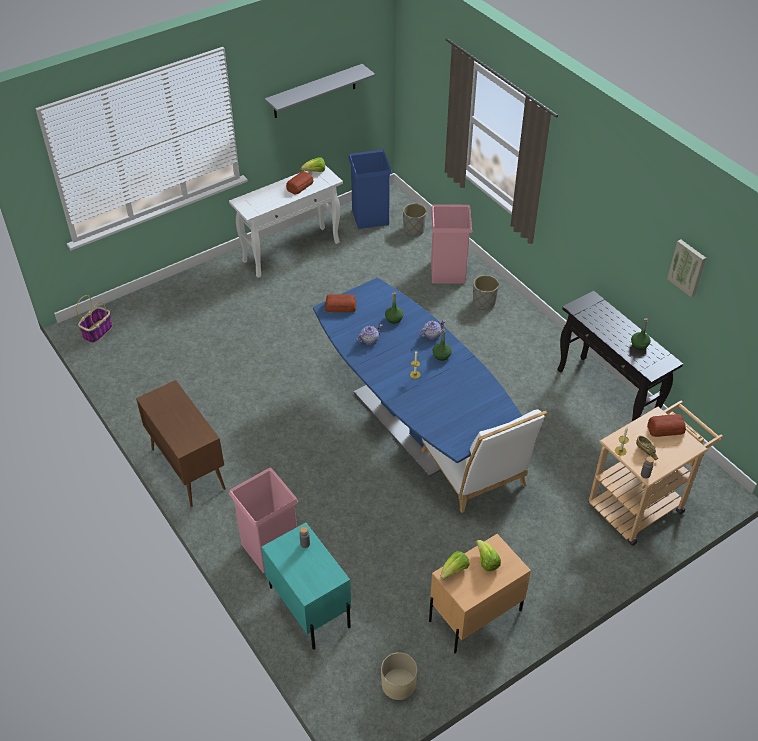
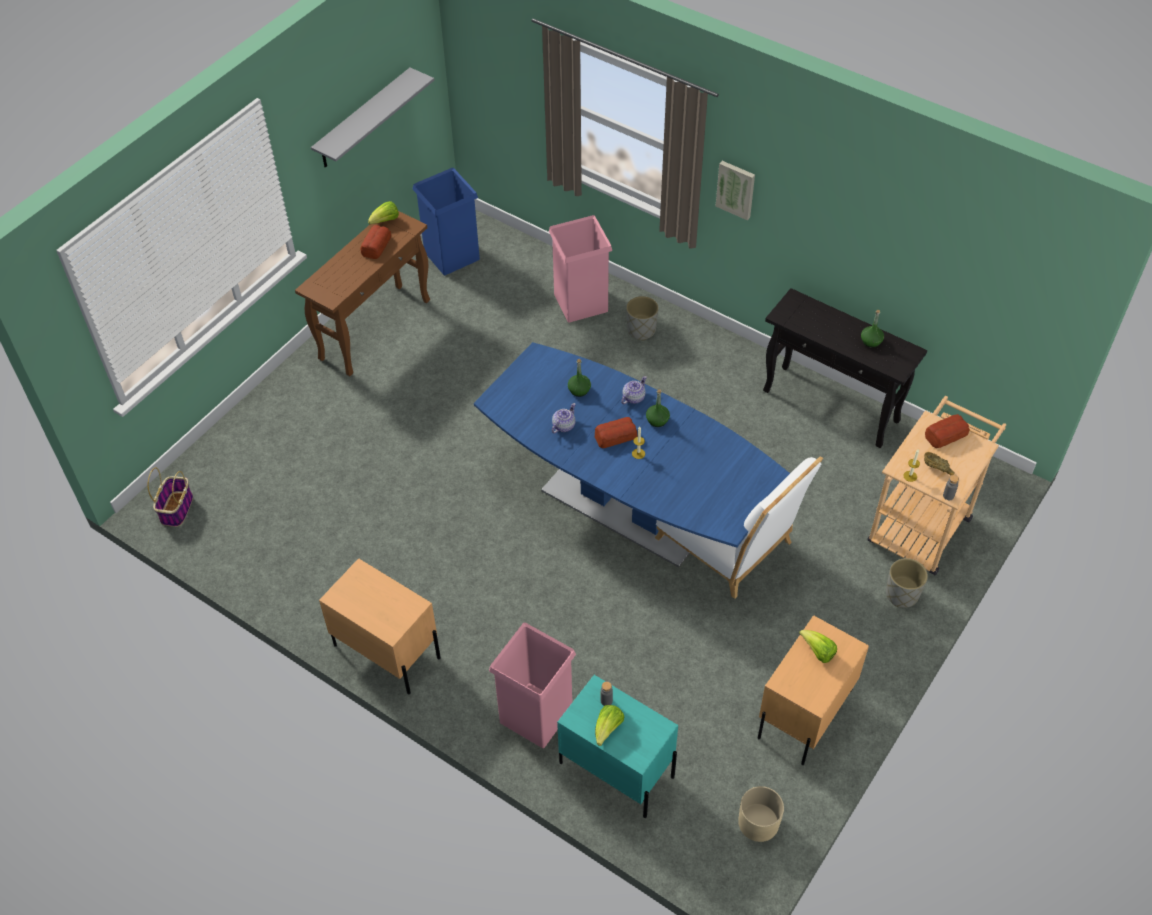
camera: 20 degrees left, 5 degrees up
brown cabinet [136,380,226,507] -> beige nightstand [319,558,441,694]
white console table [229,165,343,278] -> brown console table [295,211,430,376]
bread [325,294,356,312] -> bread moved to [595,417,638,448]
grey planter [403,203,427,235] -> grey planter moved to [886,558,928,607]
lettuce [440,551,470,580] -> lettuce moved to [595,705,624,746]
picture [667,240,706,298] -> picture moved to [716,161,755,220]

